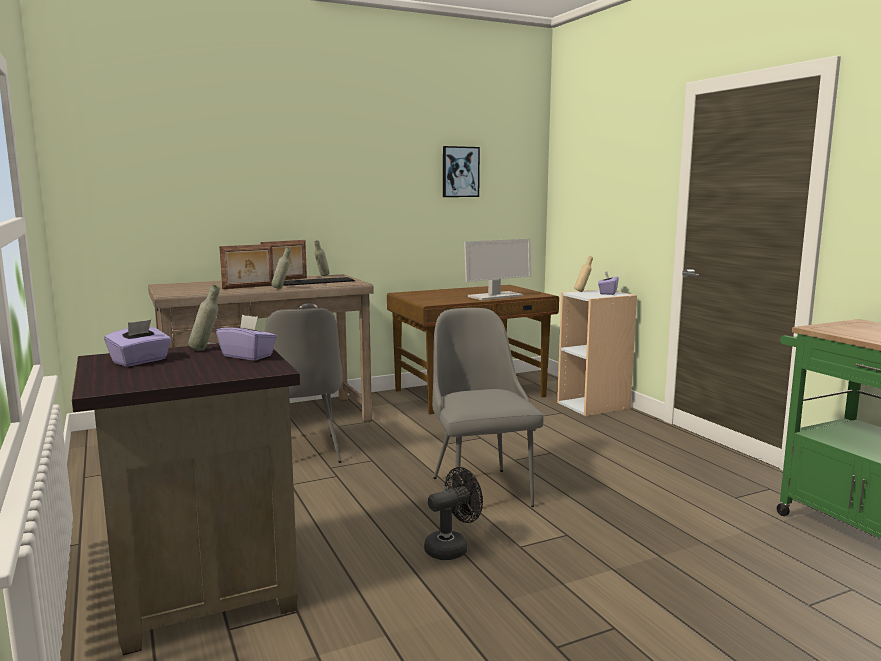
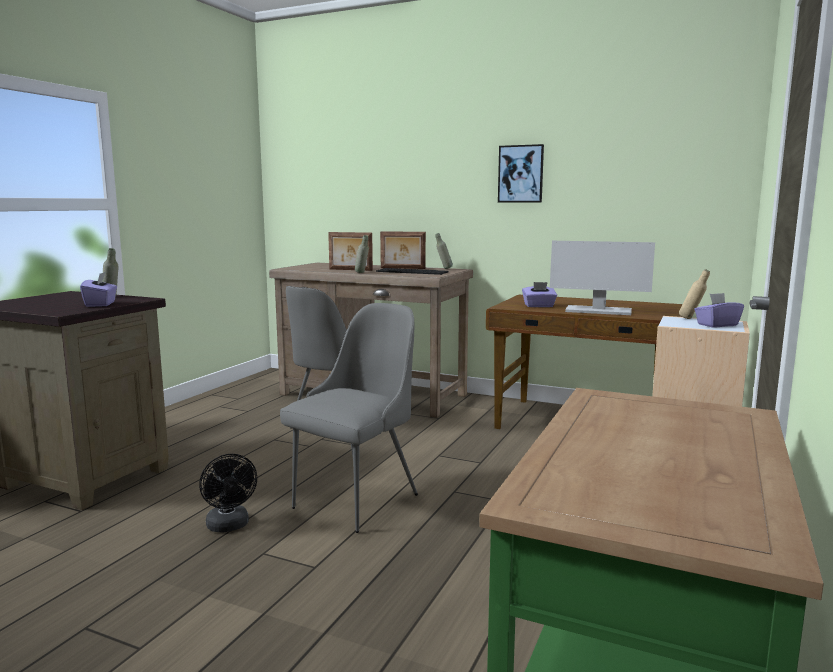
camera: 50 degrees right, 0 degrees up
purple tissue box [104,320,171,367] -> purple tissue box moved to [522,282,557,307]
black fan [424,467,483,560] -> black fan turned 45 degrees clockwise [199,454,257,532]
picture [443,146,480,197] -> picture moved to [498,144,544,202]

